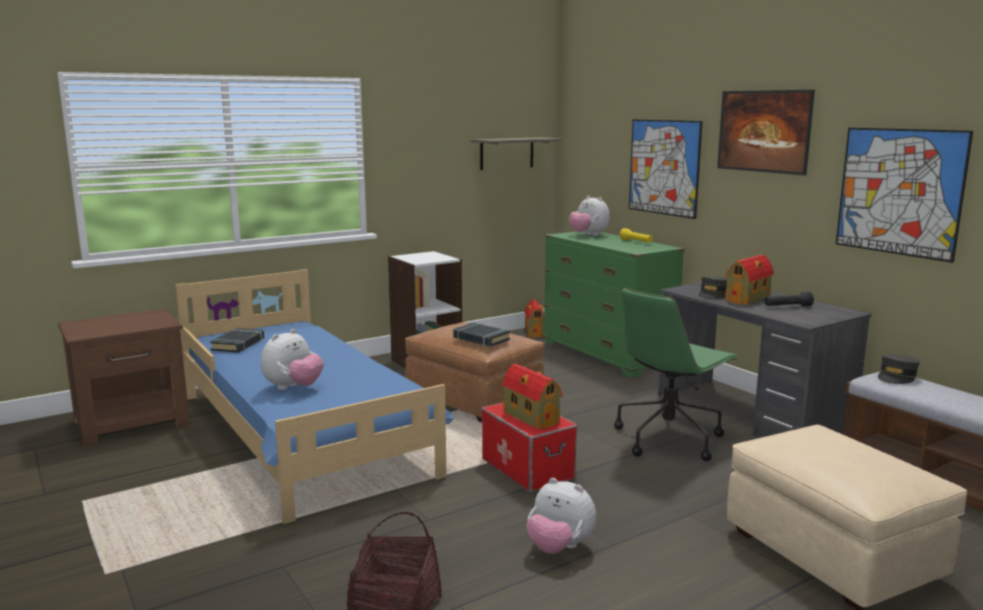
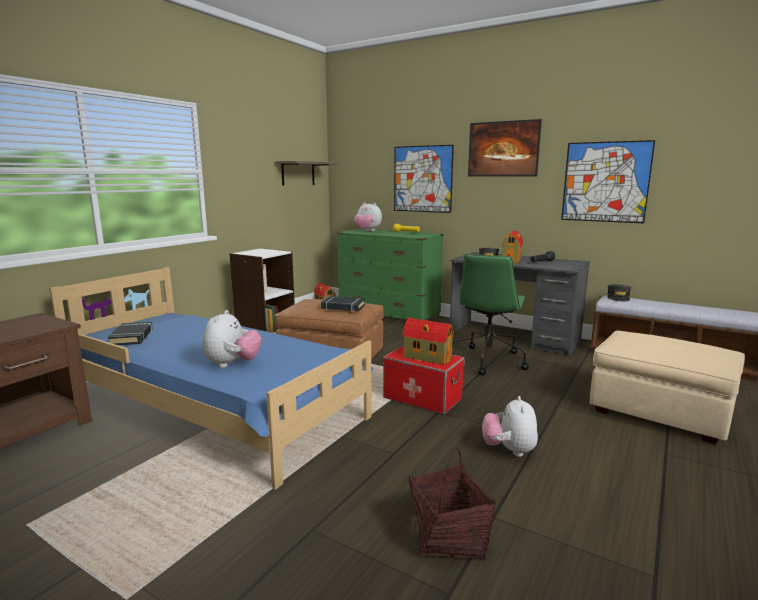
camera: 25 degrees left, 0 degrees up
plush toy [526,478,596,554] -> plush toy turned 90 degrees clockwise [482,396,538,457]

